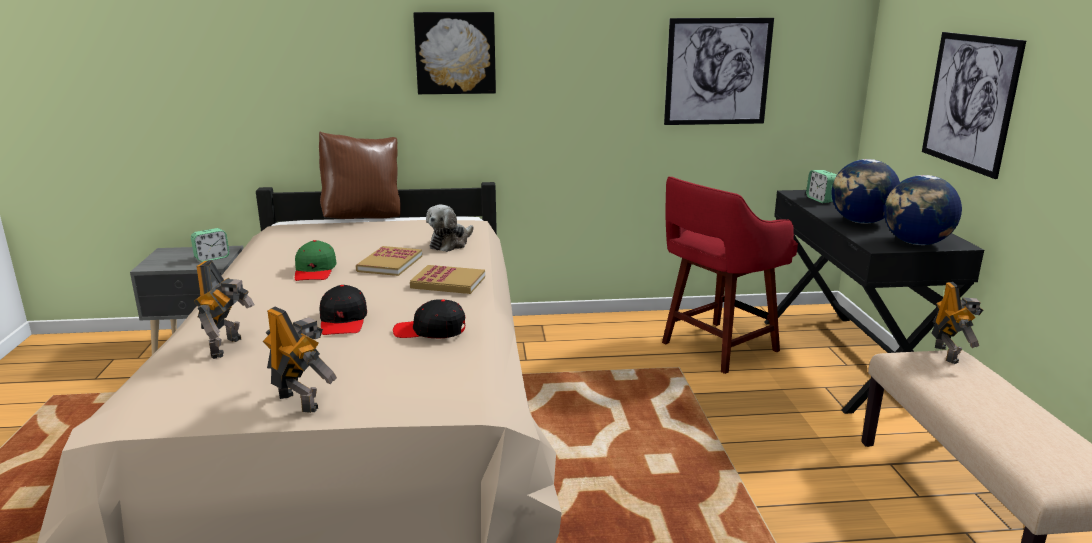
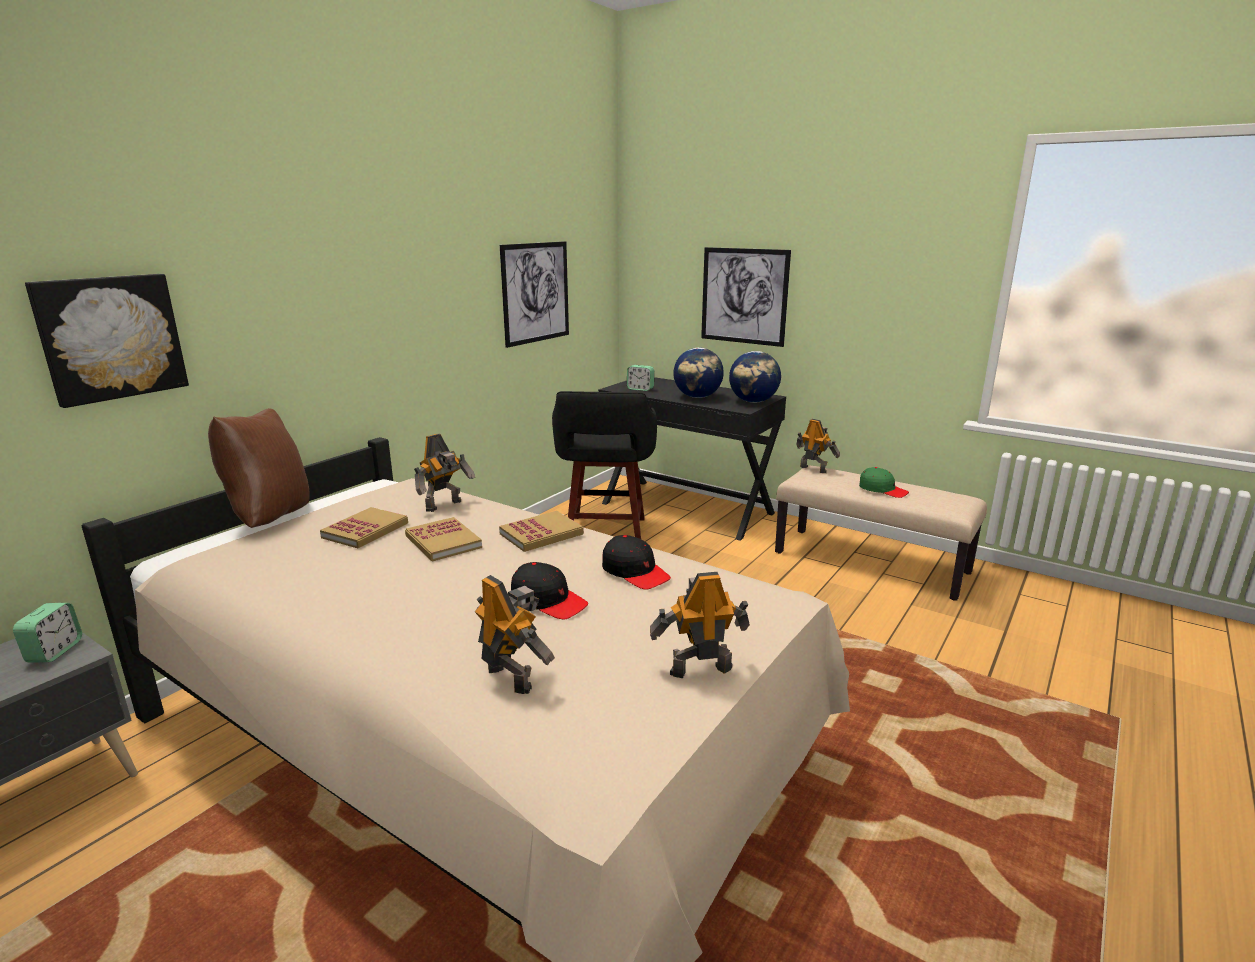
camera: 50 degrees left, 0 degrees up
green cap [295,240,336,281] -> green cap moved to [859,467,909,498]
black cap [393,299,465,338] -> black cap turned 90 degrees counterclockwise [602,535,671,590]
picture [413,12,496,94] -> picture moved to [25,274,189,408]
plush toy [426,204,474,252] -> toy robot [414,434,475,512]
red stool [662,176,798,374] -> black stool [552,391,657,539]
none -> book [320,507,408,548]

